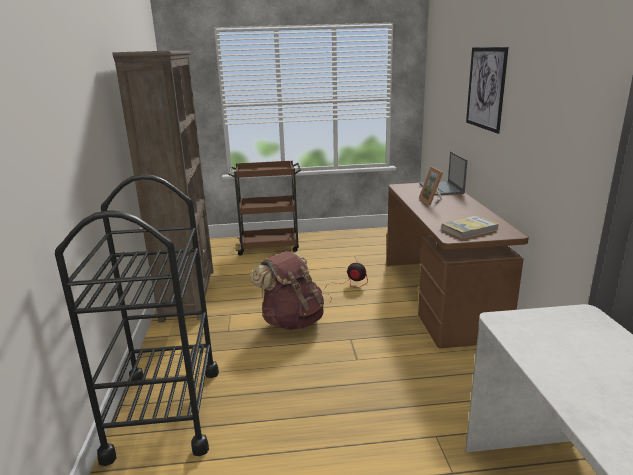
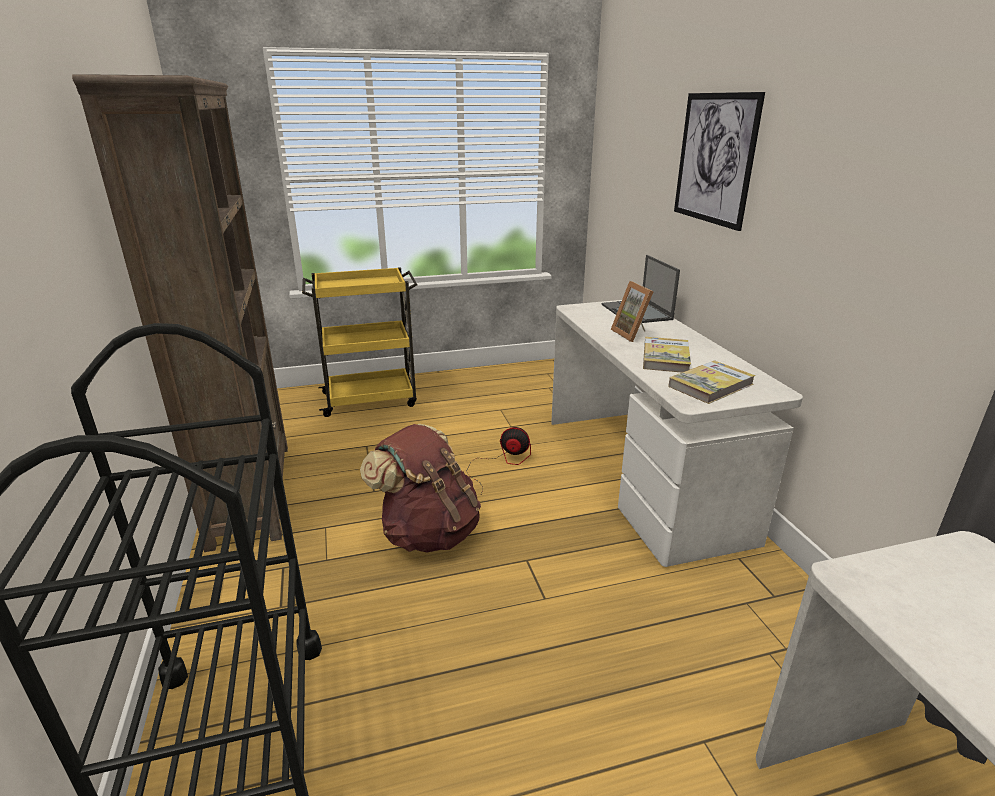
camera: 10 degrees left, 5 degrees up
brown cart [228,160,301,256] -> yellow cart [302,267,417,417]
brown desk [387,181,529,349] -> white desk [551,300,803,567]
none -> book [643,337,691,373]

